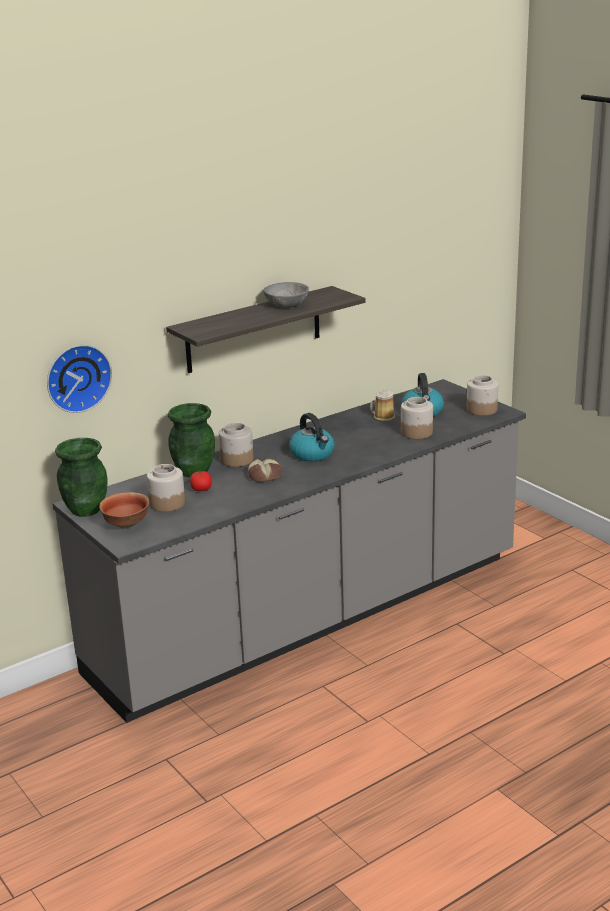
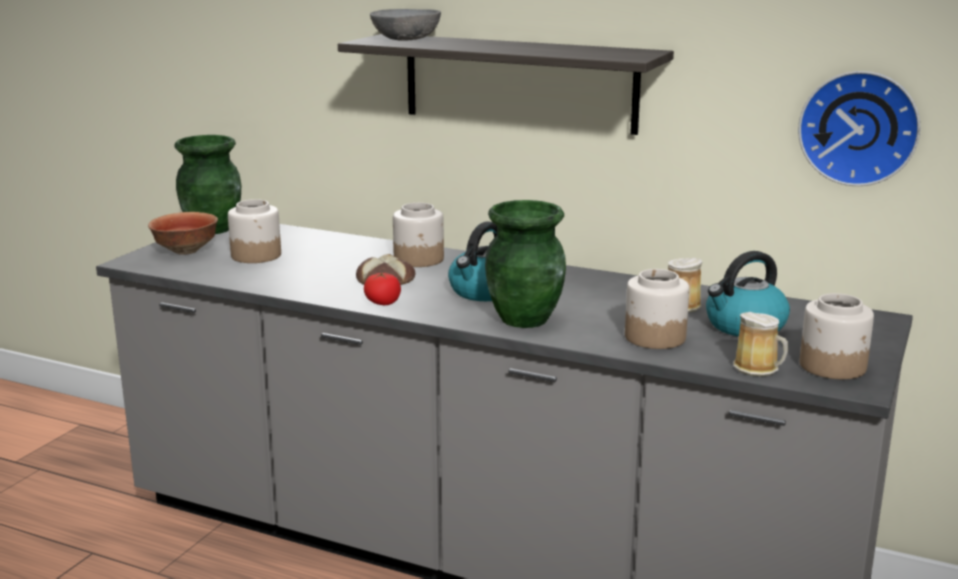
camera: 60 degrees right, 5 degrees down
wall clock [47,345,112,413] -> wall clock moved to [798,71,920,186]
green vase [168,403,215,478] -> green vase moved to [485,200,566,328]
tomato [190,471,212,491] -> tomato moved to [364,272,401,305]
grey bowl [263,282,309,308] -> grey bowl moved to [370,9,441,41]
none -> mug [733,312,788,376]

